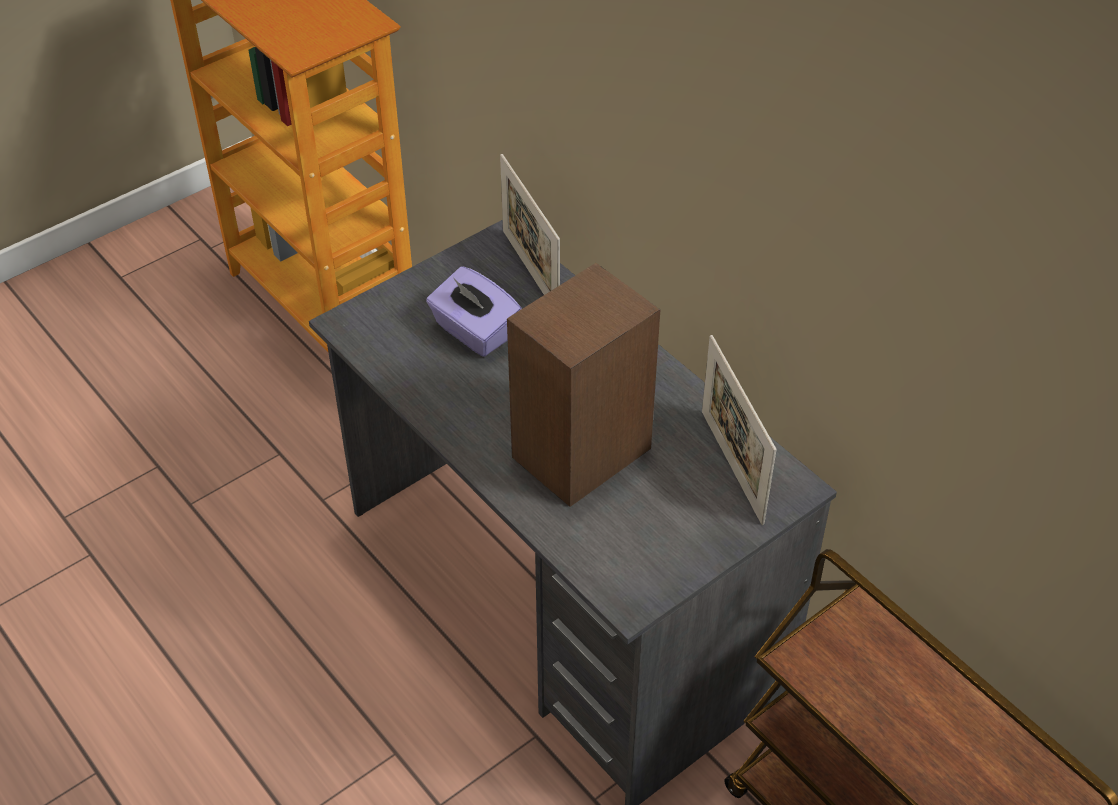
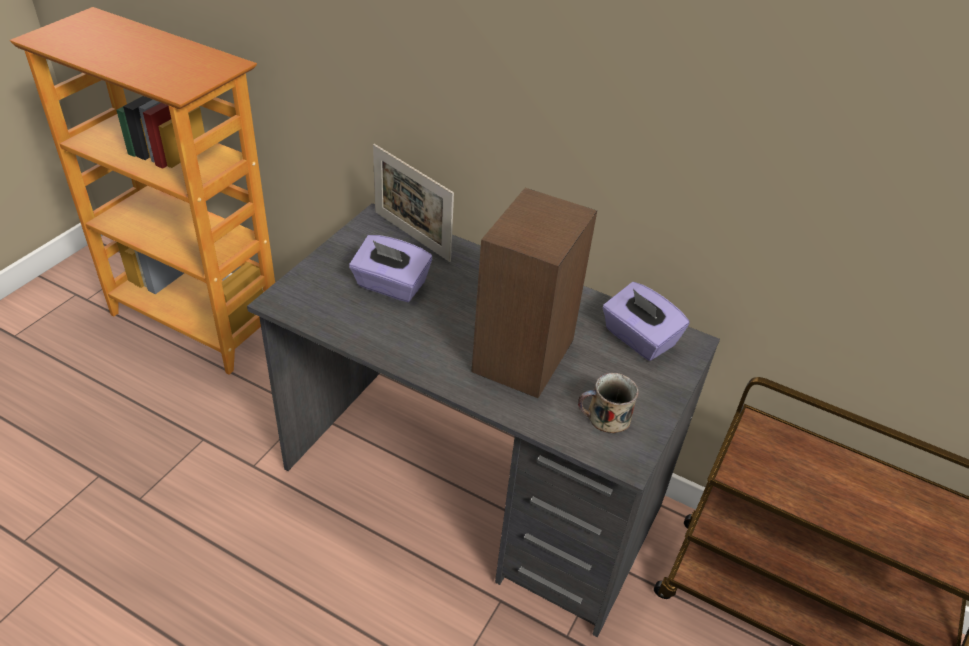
camera: 25 degrees left, 5 degrees down
picture frame [702,335,777,525] -> purple tissue box [603,282,689,361]
none -> mug [578,373,638,433]

